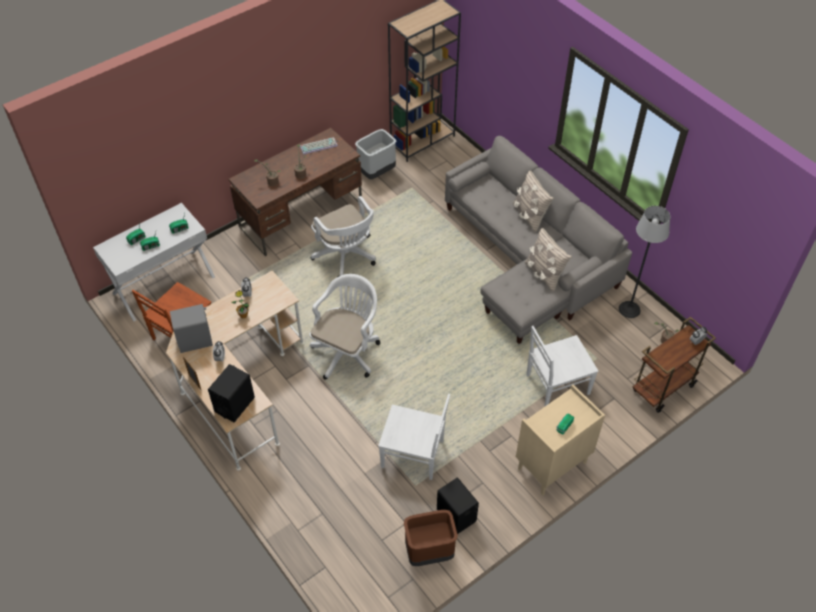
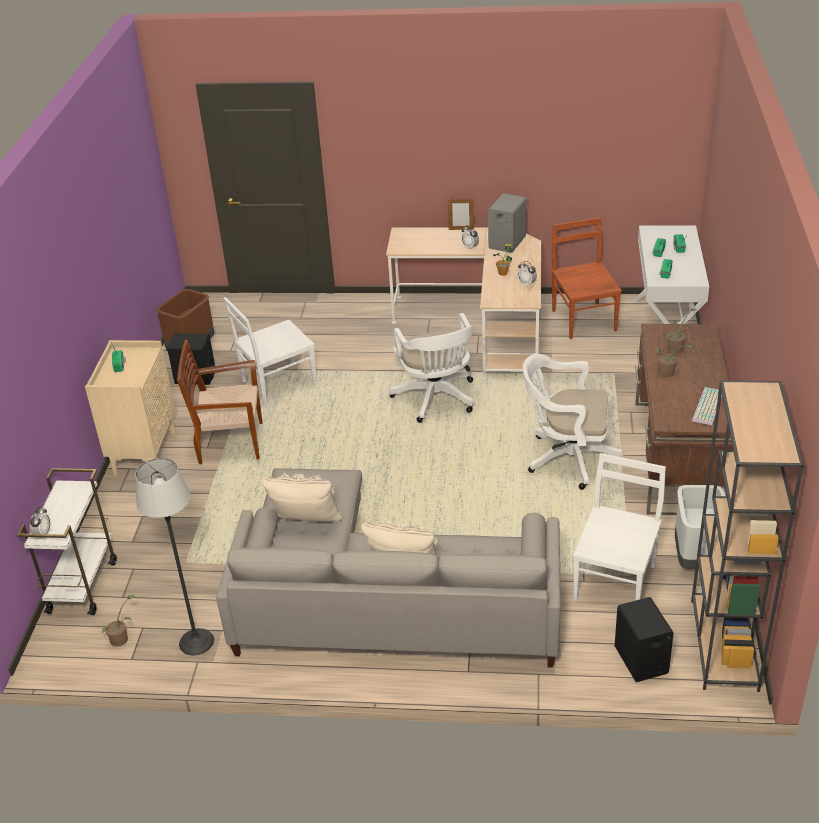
camera: 135 degrees right, 15 degrees down
black speaker [208,364,255,422] -> black speaker moved to [615,597,674,682]
white chair [527,326,598,407] -> white chair moved to [573,453,666,601]
brown cart [632,317,716,413] -> white cart [17,468,117,615]
none -> brown armchair [177,340,263,465]

